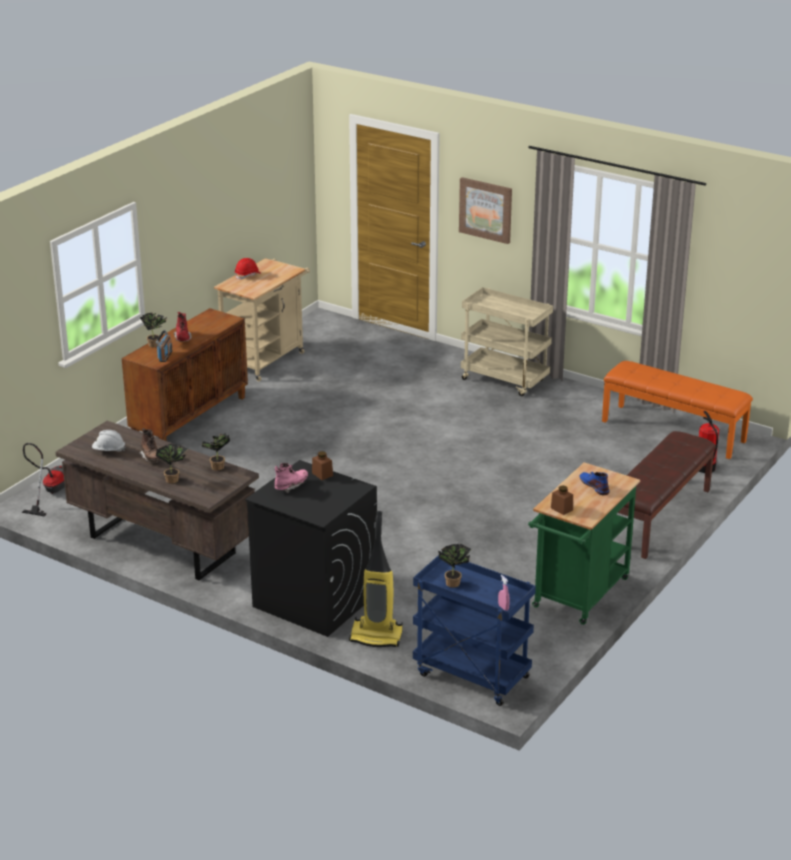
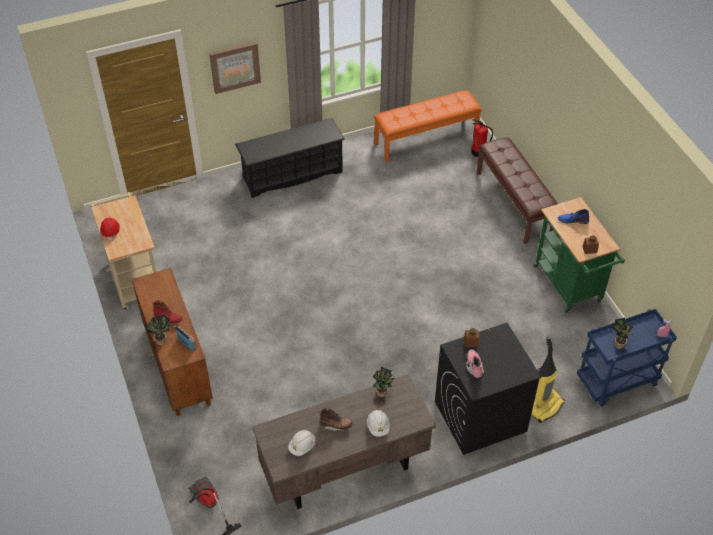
camera: 55 degrees left, 20 degrees up
potted plant [156,444,187,484] -> white hard hat [367,410,390,437]
beige cart [461,287,553,396] -> black shoe rack [235,118,345,198]

